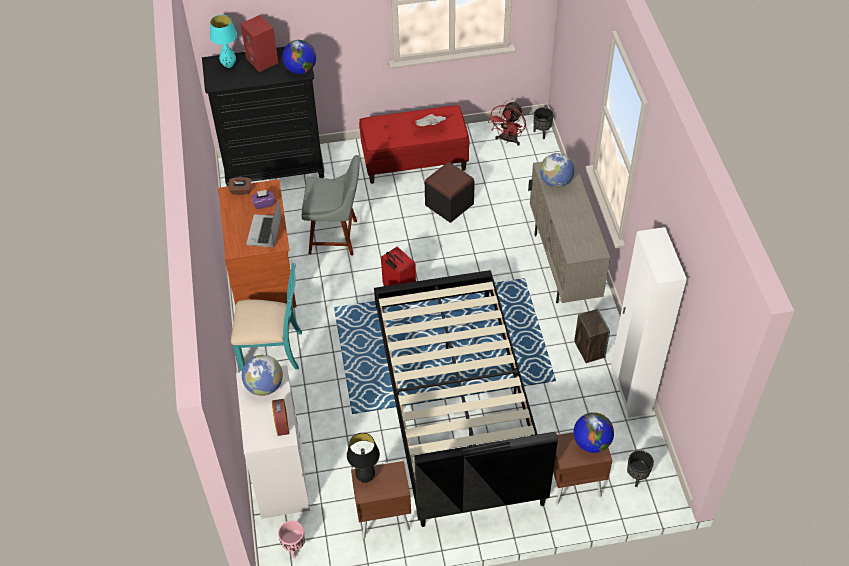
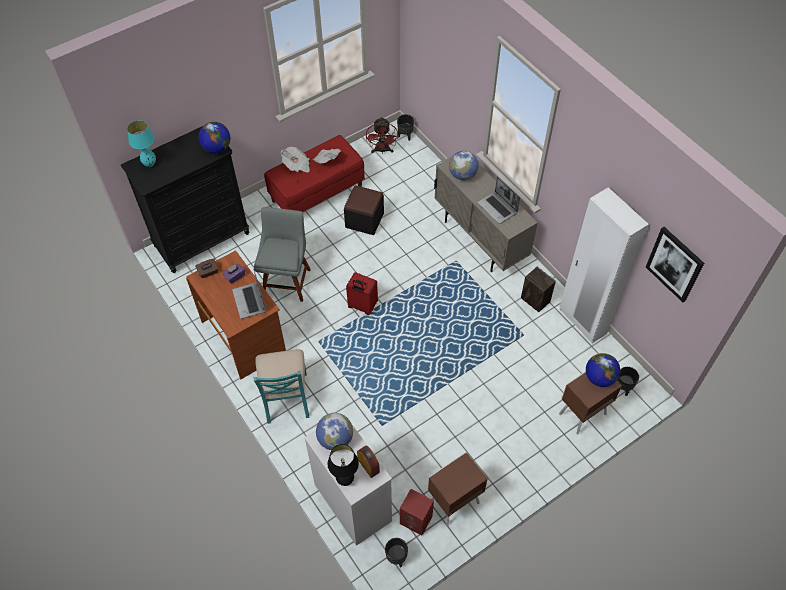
camera: 25 degrees left, 5 degrees up
turquoise chair [231,263,302,371] -> turquoise chair turned 105 degrees clockwise [254,349,309,424]
red speaker [241,15,278,72] -> red speaker moved to [400,489,434,536]
pink planter [278,521,305,558] -> black planter [385,538,408,568]
grey chair [301,155,360,255] -> grey chair turned 60 degrees counterclockwise [254,207,311,302]
black table lamp [347,433,380,483] -> black table lamp moved to [328,444,359,486]
black bed [374,270,558,527] -> none
none -> newspaper [281,147,310,173]
none -> laptop [477,177,520,224]
none -> picture [646,227,704,302]

